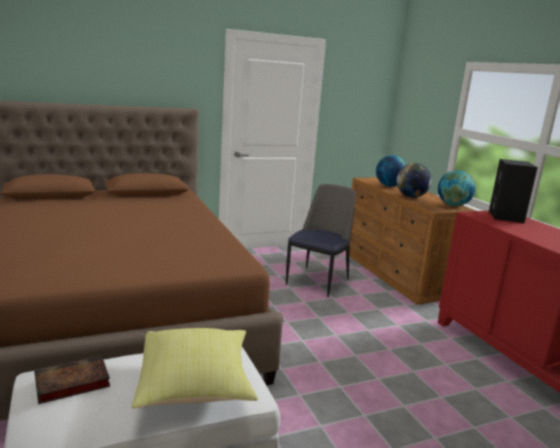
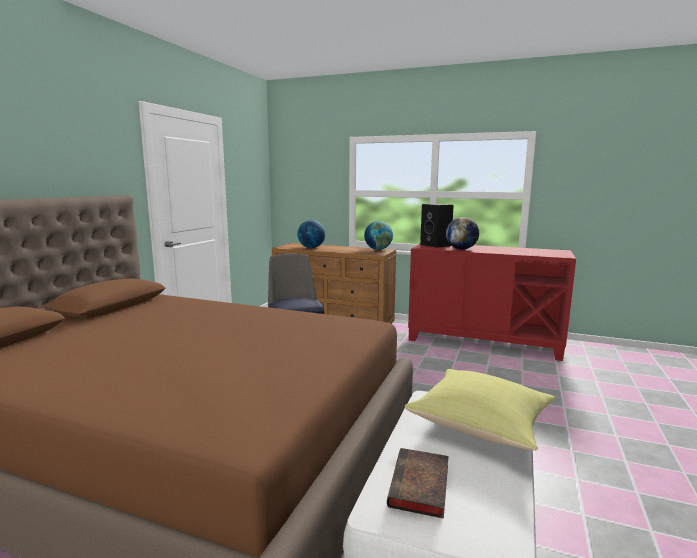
camera: 45 degrees left, 5 degrees down
globe [396,163,432,197] -> globe moved to [446,217,479,250]

